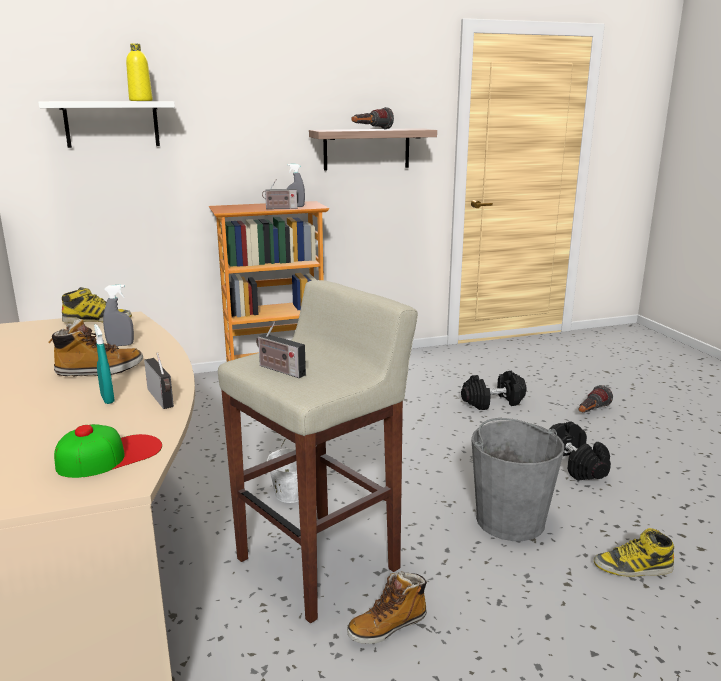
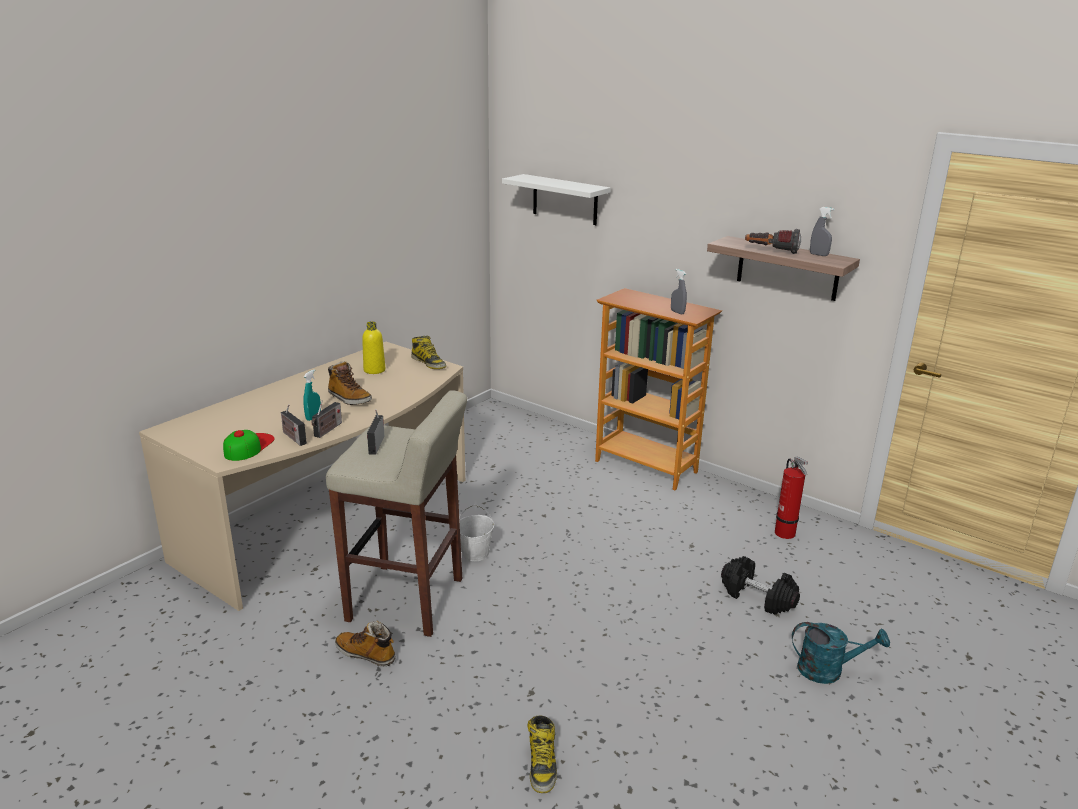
camera: 55 degrees right, 5 degrees up
cap [54,424,162,478] -> cap turned 90 degrees counterclockwise [223,430,275,461]
grey spray bottle [103,284,134,346] -> grey spray bottle moved to [810,207,834,256]
yellow bottle [126,43,153,101] -> yellow bottle moved to [362,321,385,374]
radio [262,179,298,209] -> radio moved to [281,404,307,446]
grey bucket [471,418,564,541] -> none
black dumbbell [550,421,611,481] -> none
flashlight [579,385,613,412] -> turquoise watering can [792,622,890,684]
boot [594,528,674,577] -> boot turned 150 degrees counterclockwise [527,716,557,793]
none -> fire extinguisher [775,457,808,539]

